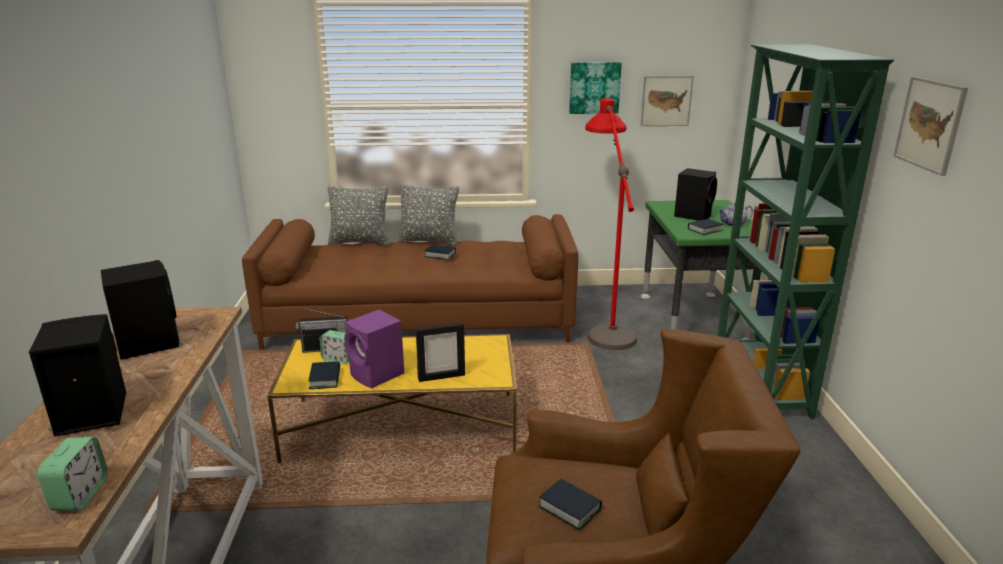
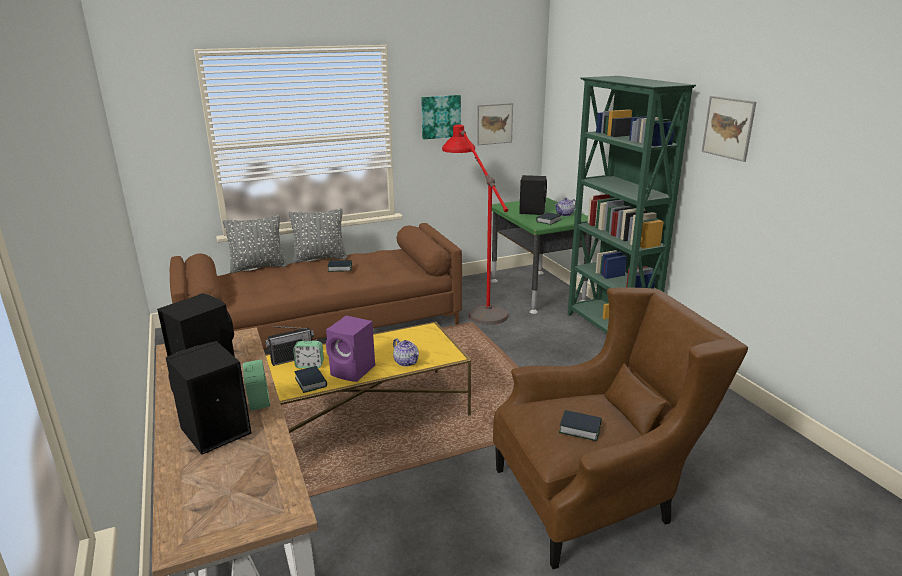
camera: 20 degrees left, 0 degrees up
alarm clock [37,437,108,511] -> alarm clock moved to [243,359,270,411]
picture frame [416,322,465,382] -> teapot [393,339,419,367]

